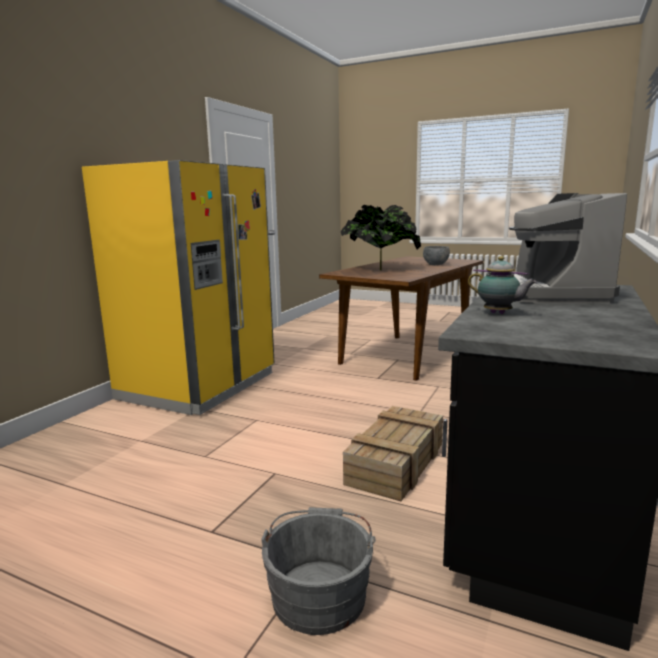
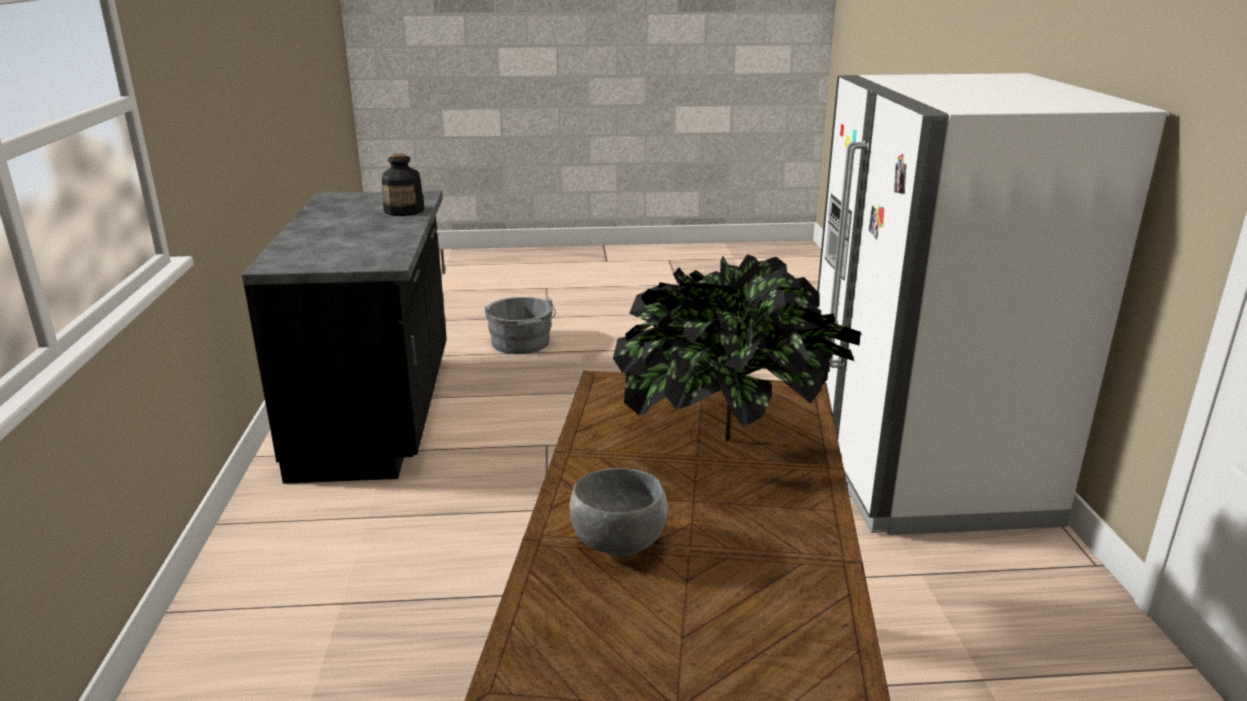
camera: 150 degrees right, 10 degrees up
yellow fridge [82,160,275,415] -> white fridge [817,73,1167,535]
crate [343,406,443,501] -> none
teapot [468,256,537,314] -> bottle [382,154,424,216]
coffee machine [509,193,627,303] -> none

